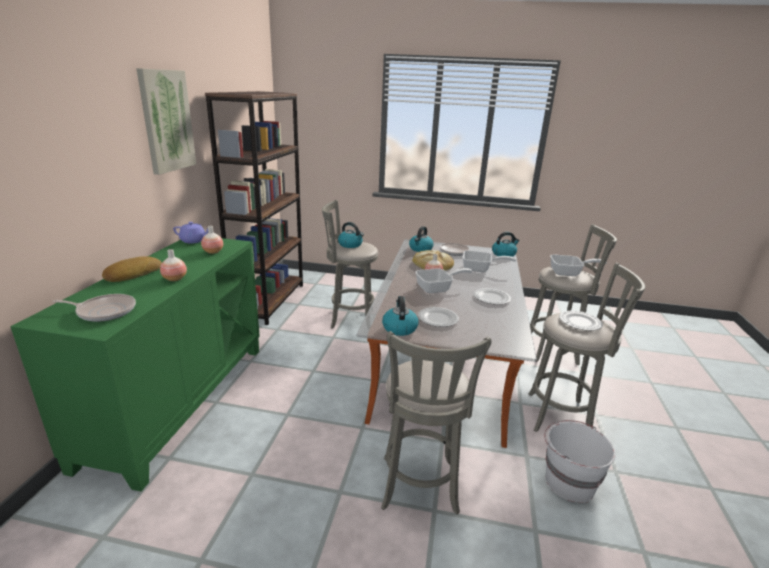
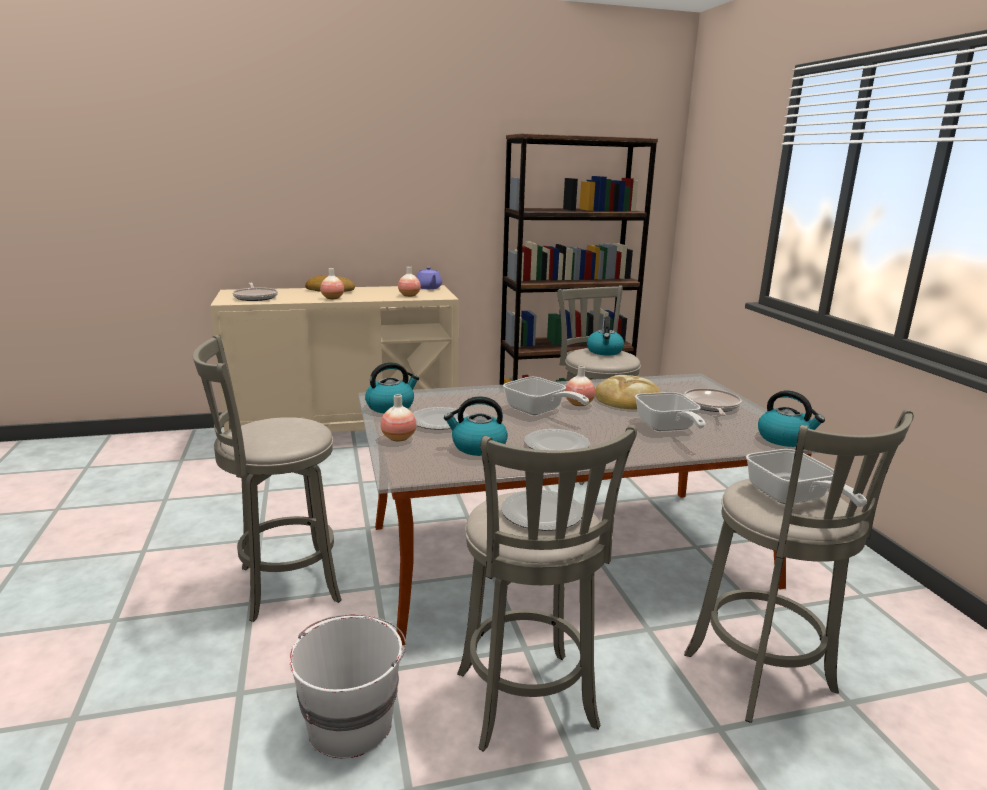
camera: 65 degrees right, 5 degrees down
green cabinet [10,238,260,492] -> beige cabinet [210,285,459,433]
picture [136,68,196,175] -> none
kettle [409,226,434,252] -> kettle moved to [444,396,508,456]
none -> vase [380,394,416,442]

